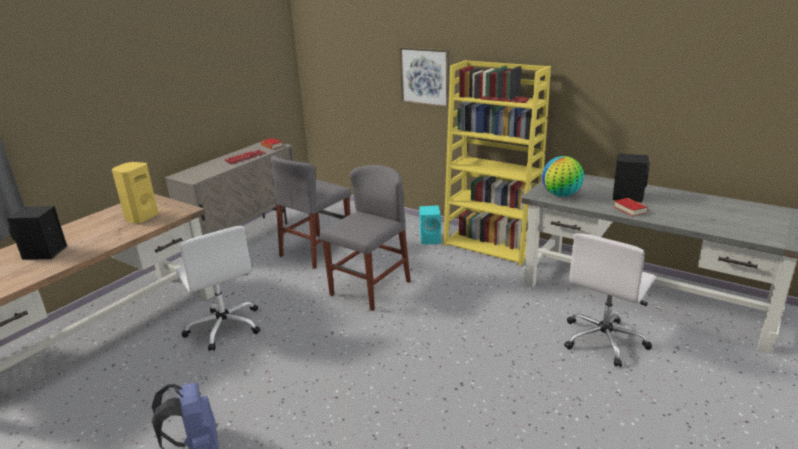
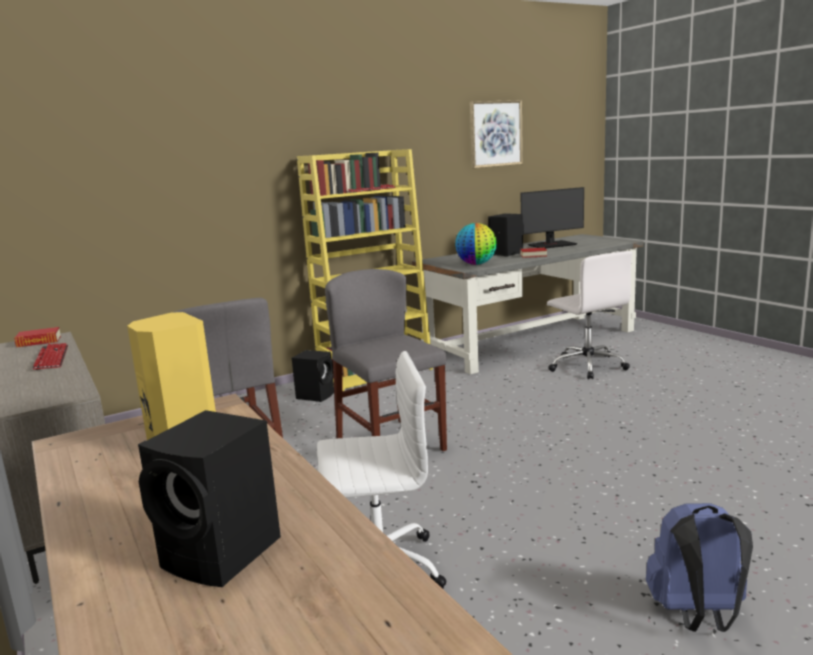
camera: 65 degrees left, 10 degrees down
picture [399,47,449,108] -> picture moved to [470,100,523,168]
turquoise speaker [419,205,441,244] -> black speaker [292,350,334,402]
none -> monitor [521,187,584,249]

